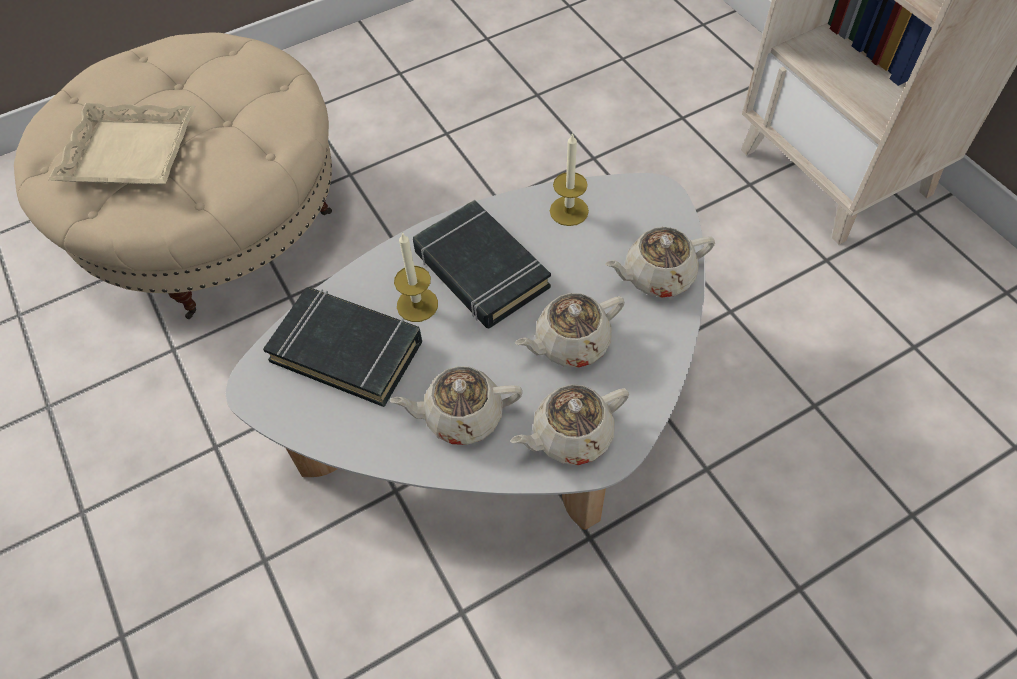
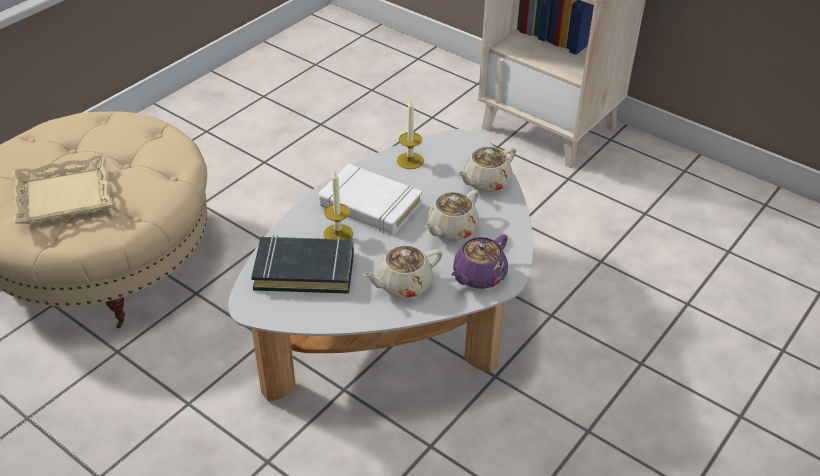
camera: 25 degrees left, 15 degrees down
black book [413,200,551,328] -> white book [319,164,422,235]
beige teapot [510,384,629,465] -> purple teapot [451,234,508,289]

